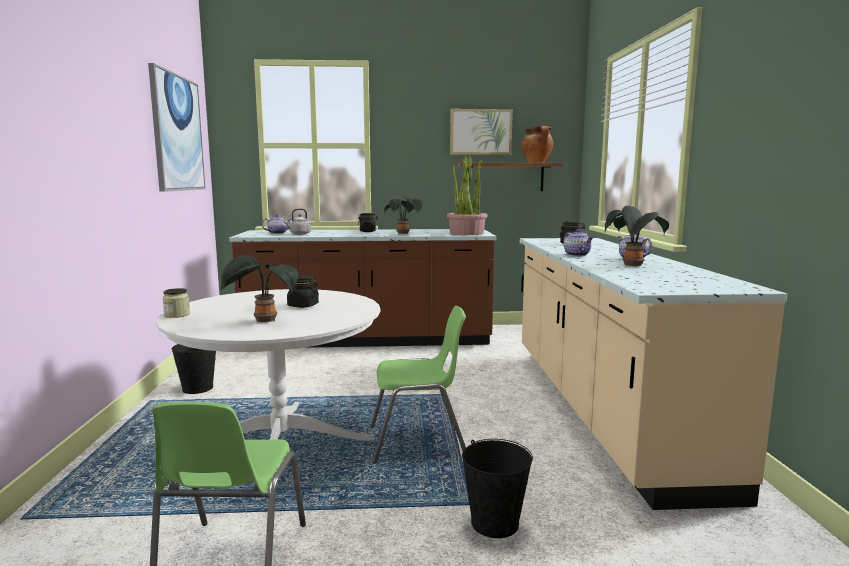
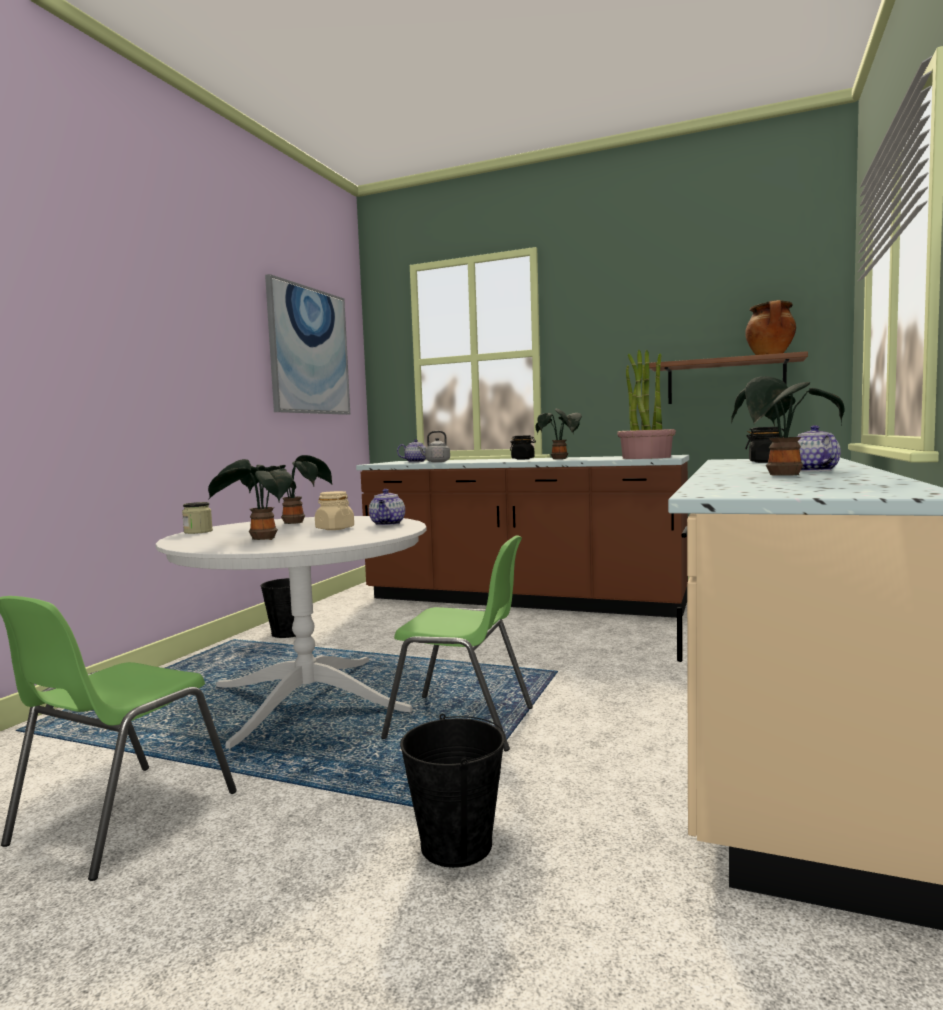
camera: 25 degrees right, 5 degrees down
black jar [287,275,319,308] -> beige jar [315,491,354,530]
picture [450,109,513,155] -> none
teapot [563,229,593,256] -> teapot moved to [369,489,405,526]
none -> potted plant [265,455,332,524]

